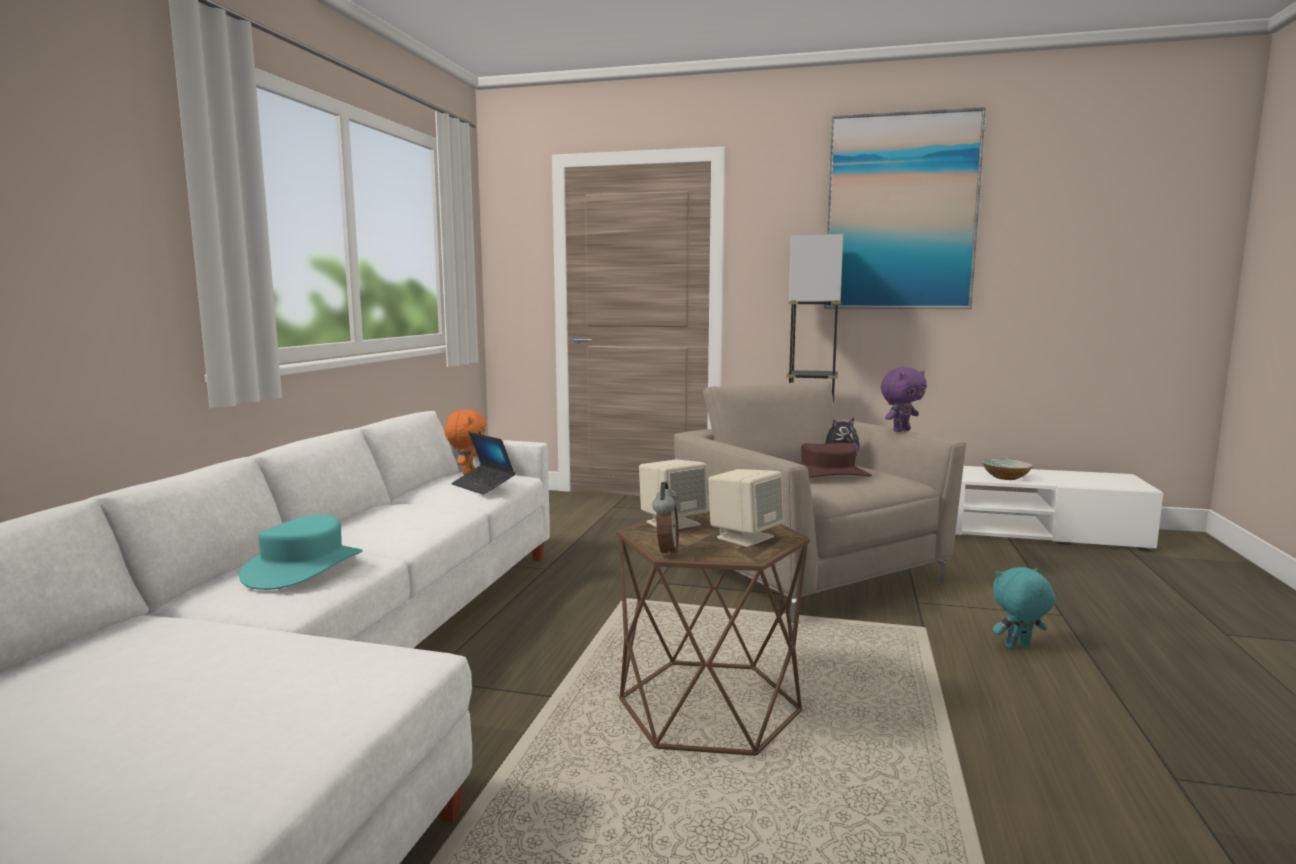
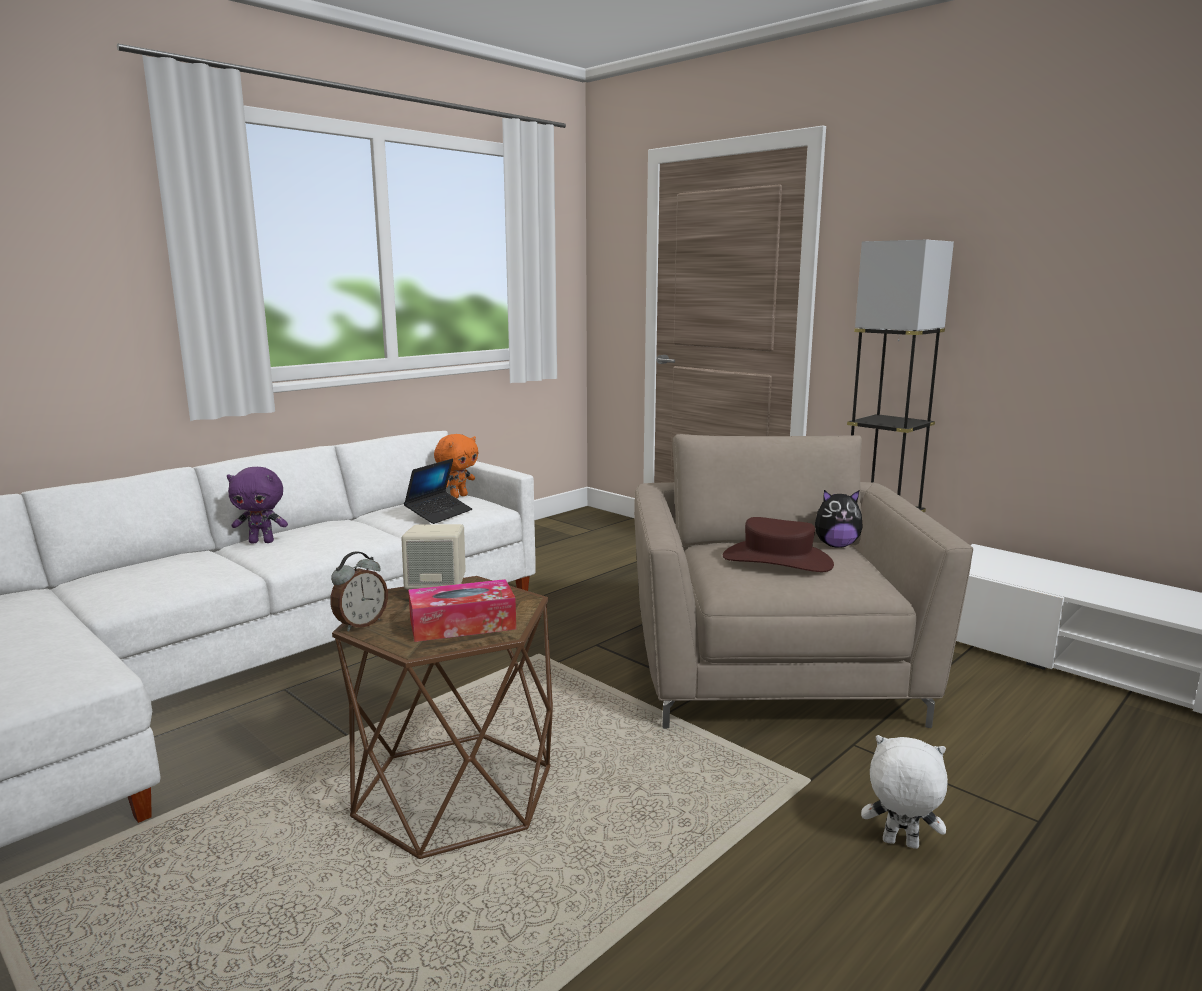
camera: 30 degrees right, 5 degrees up
turquoise hat [239,514,363,590] -> none
laptop [451,432,515,495] -> laptop turned 135 degrees counterclockwise [404,458,472,524]
beige speaker [708,469,784,547] -> tissue box [408,579,516,642]
picture [824,107,986,309] -> none
purple plush toy [881,367,927,432] -> purple plush toy moved to [227,467,288,543]
bowl [982,458,1033,480] -> none
turquoise plush toy [993,567,1055,649] -> white plush toy [861,735,948,849]

